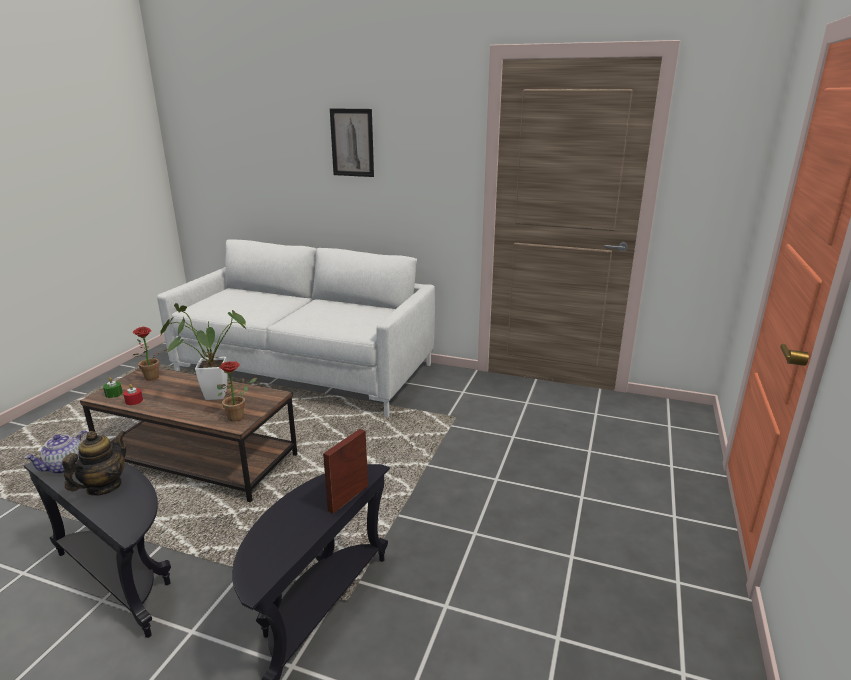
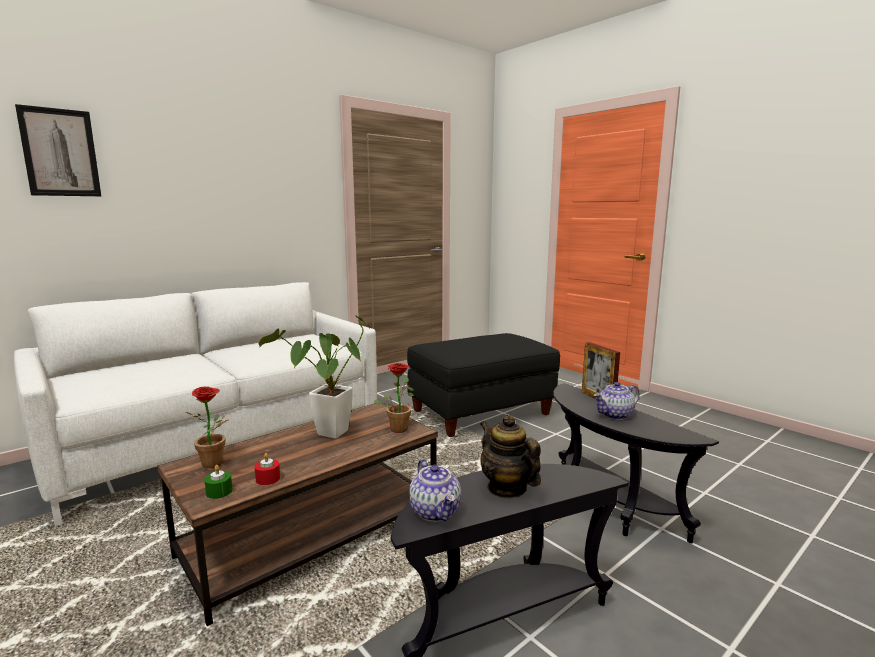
camera: 60 degrees left, 10 degrees down
picture [330,108,374,177] -> picture moved to [15,104,101,196]
none -> black ottoman [407,333,560,437]
none -> teapot [593,382,639,420]

